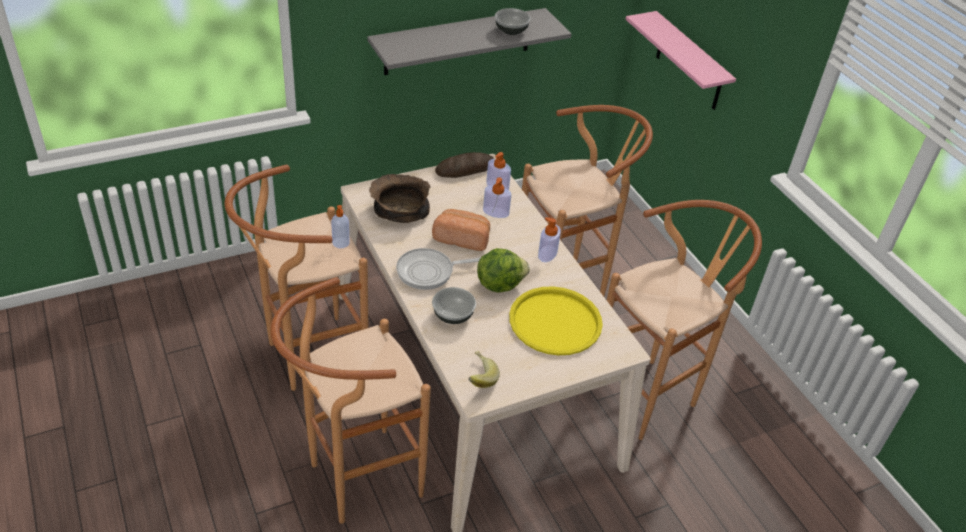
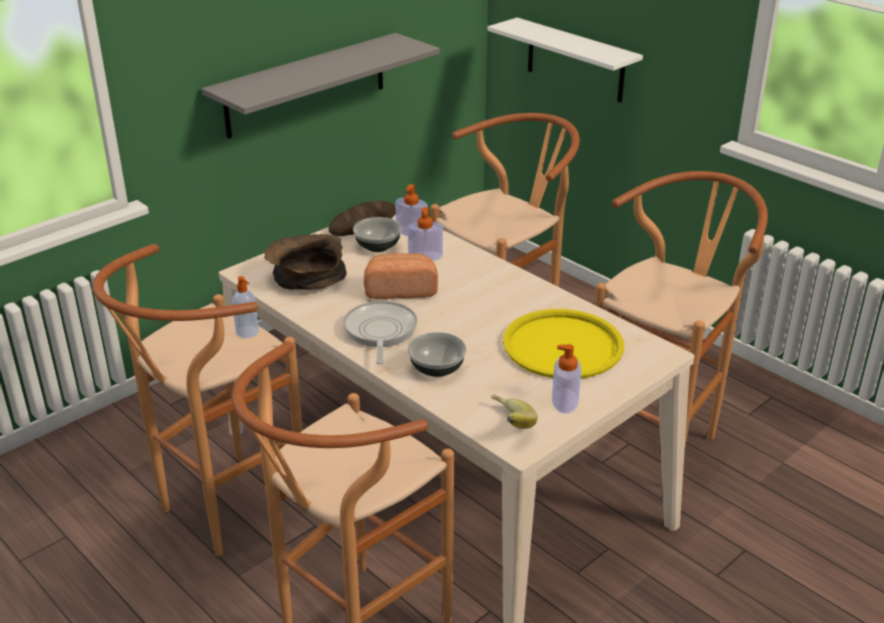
camera: 15 degrees left, 10 degrees down
frying pan [396,248,480,290] -> frying pan turned 120 degrees clockwise [343,301,417,364]
lettuce [477,248,530,293] -> none
bowl [495,8,531,35] -> bowl moved to [353,217,402,252]
soap dispenser [538,217,561,262] -> soap dispenser moved to [552,344,582,414]
pink shelf [625,11,736,110] -> white shelf [488,17,643,103]

